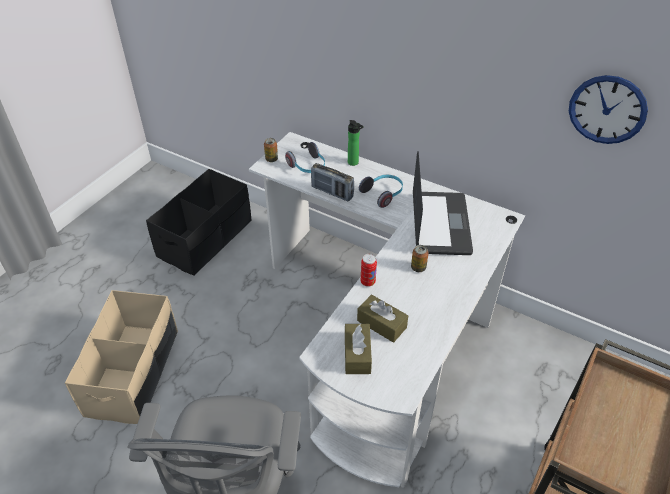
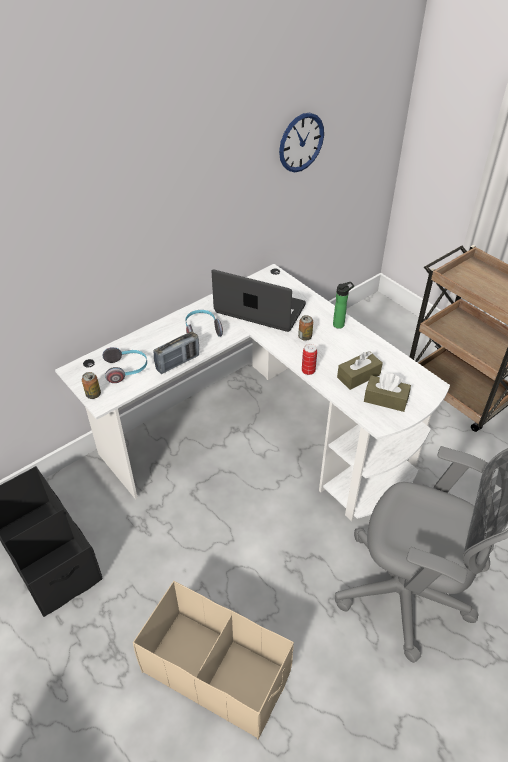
camera: 70 degrees left, 0 degrees up
bottle [348,120,364,166] -> bottle moved to [333,282,354,329]

